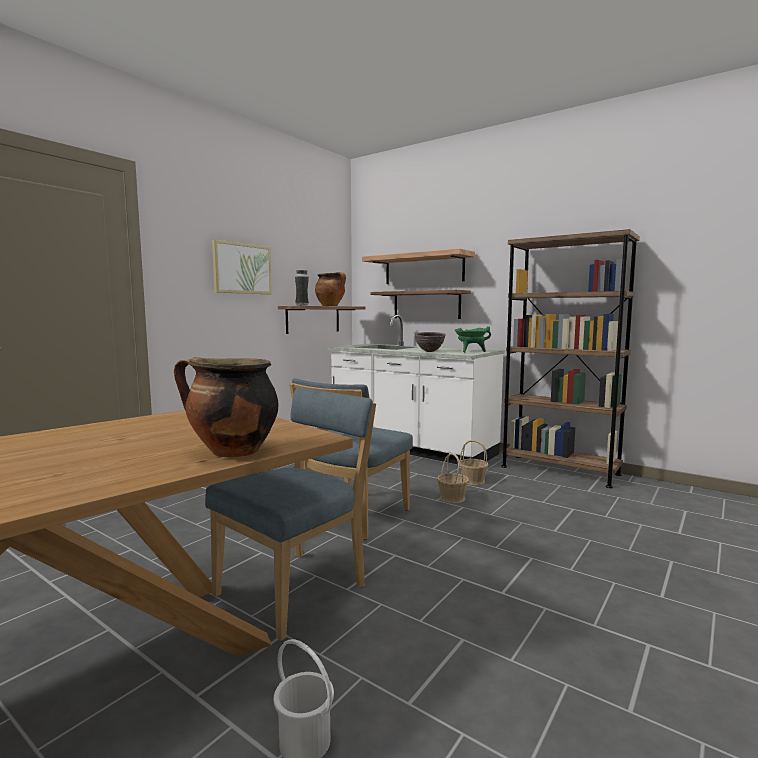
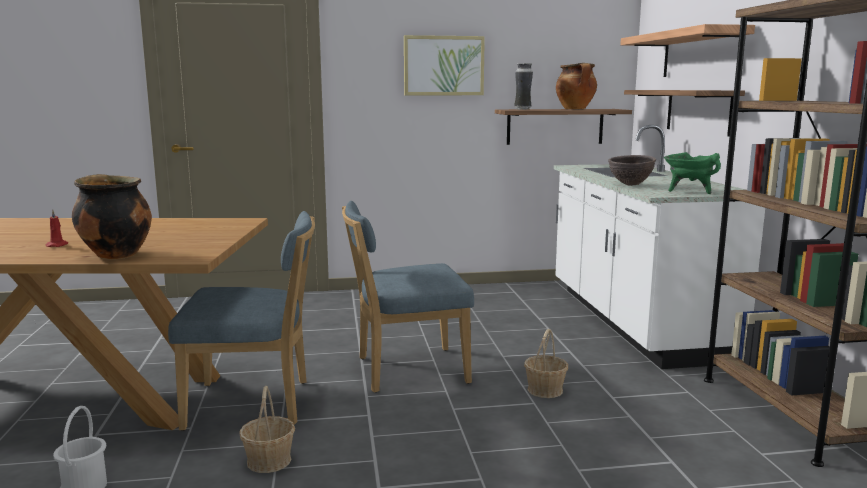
camera: 45 degrees right, 5 degrees up
basket [459,440,488,485] -> basket moved to [239,386,295,473]
none -> red candle [45,210,68,247]

